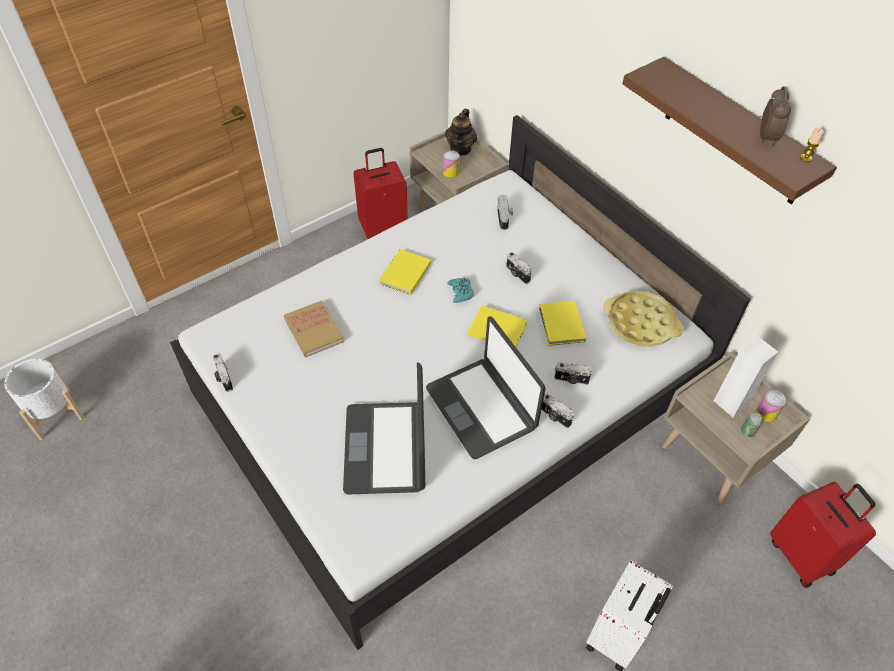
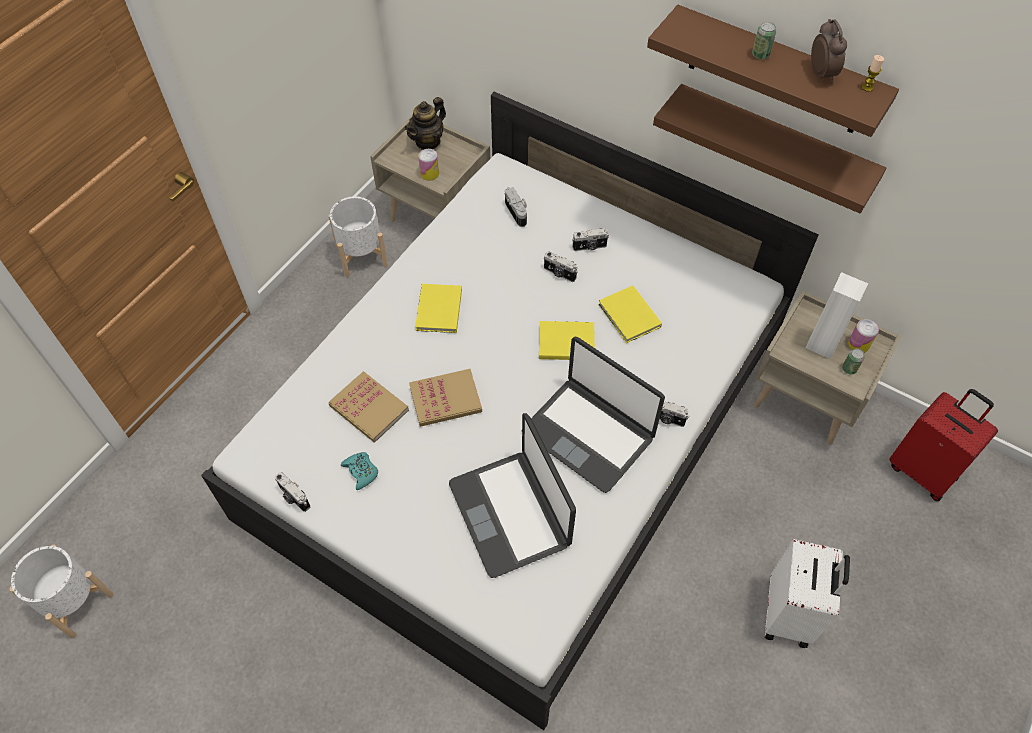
camera: 20 degrees left, 5 degrees up
red suitcase [353,148,408,239] -> white planter [328,196,388,277]
teapot [445,108,477,156] -> teapot turned 45 degrees clockwise [404,97,446,150]
turquoise game controller [447,277,474,303] -> turquoise game controller moved to [341,452,378,490]
camera [554,362,592,385] -> camera moved to [572,228,609,251]
yellow tray [603,290,684,347] -> none
none -> book [409,369,482,427]
none -> brown shelf [653,84,886,213]
none -> can [752,22,776,59]

